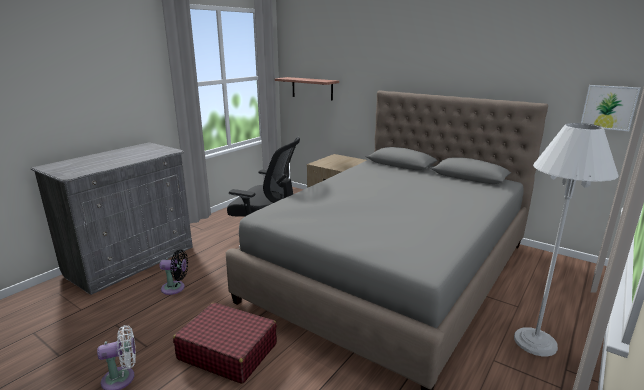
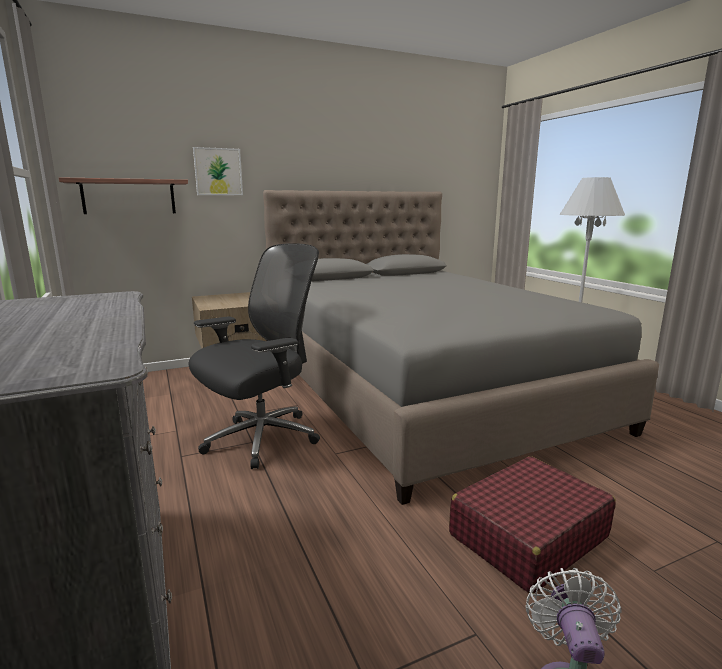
camera: 60 degrees left, 5 degrees down
black fan [159,250,188,295] -> none
picture [581,85,640,131] -> picture moved to [193,147,243,195]

